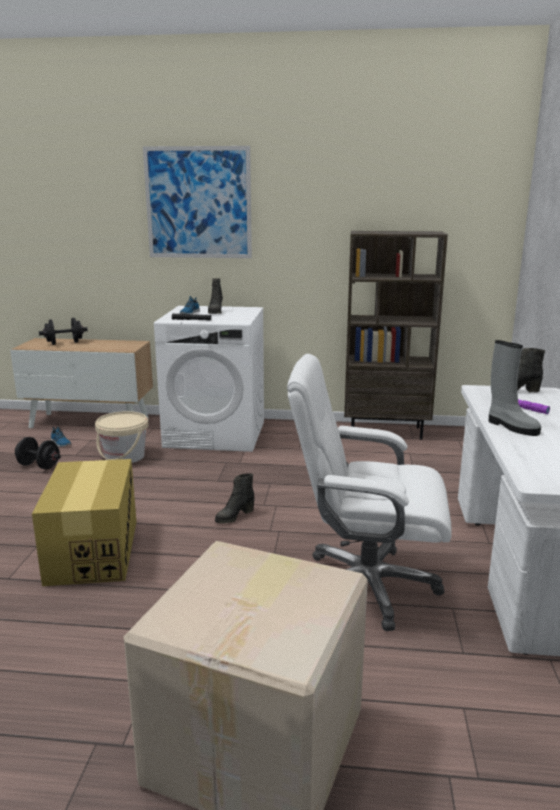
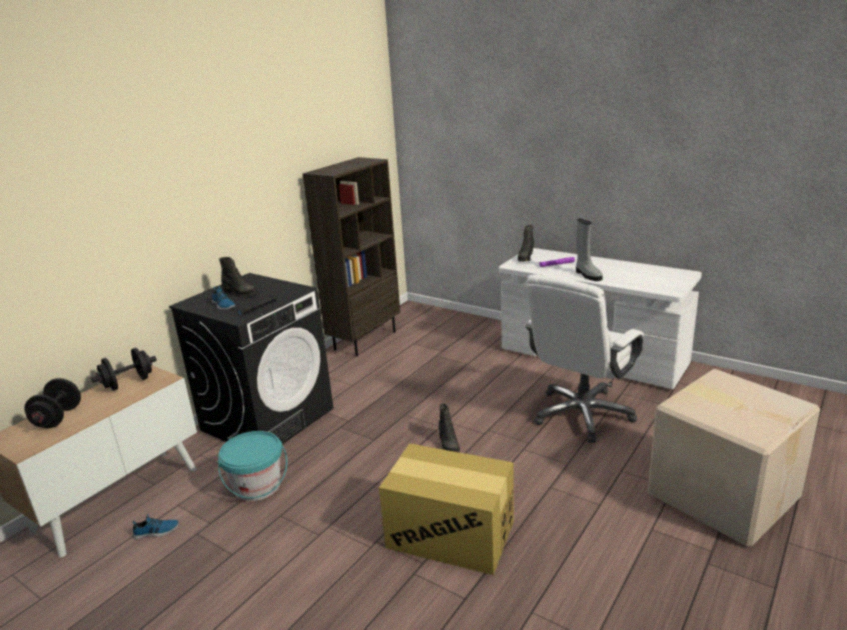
camera: 60 degrees left, 5 degrees up
black dumbbell [15,437,61,469] -> black dumbbell moved to [91,348,157,391]
beige bucket [95,411,148,463] -> turquoise bucket [218,431,287,501]
picture [143,146,252,258] -> none
white washing machine [154,306,264,452] -> black washing machine [169,273,333,444]
grey boot [489,340,541,436] -> grey boot turned 75 degrees clockwise [576,219,603,281]

